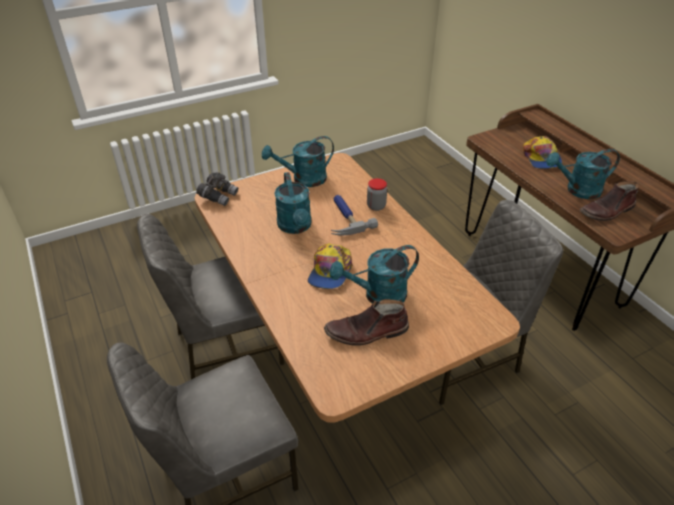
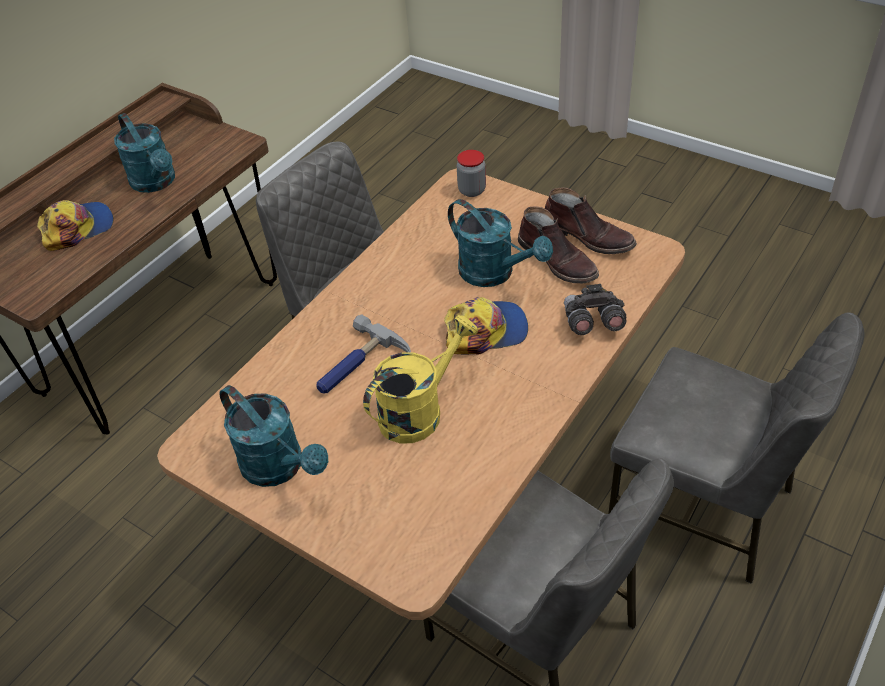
camera: 115 degrees left, 5 degrees up
grey binoculars [196,172,238,206] -> grey binoculars moved to [564,284,626,335]
turquoise watering can [274,172,311,234] -> yellow watering can [363,315,478,443]
jar [367,178,387,211] -> jar moved to [457,150,486,197]
brown boot [580,181,639,221] -> brown boot moved to [545,187,637,254]

